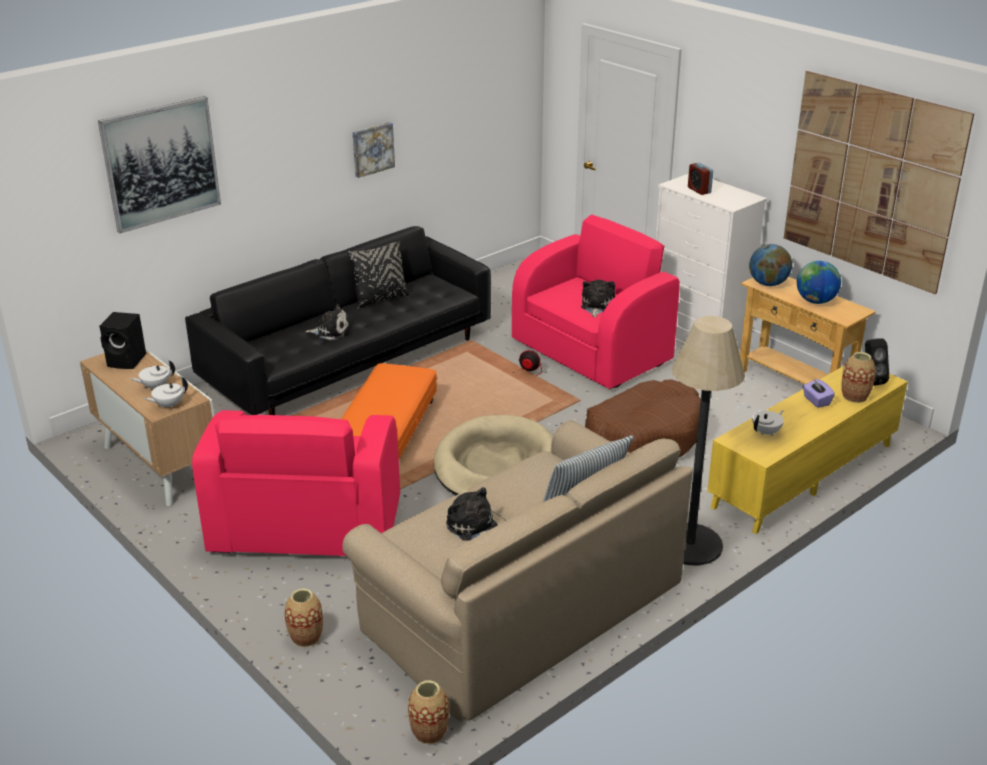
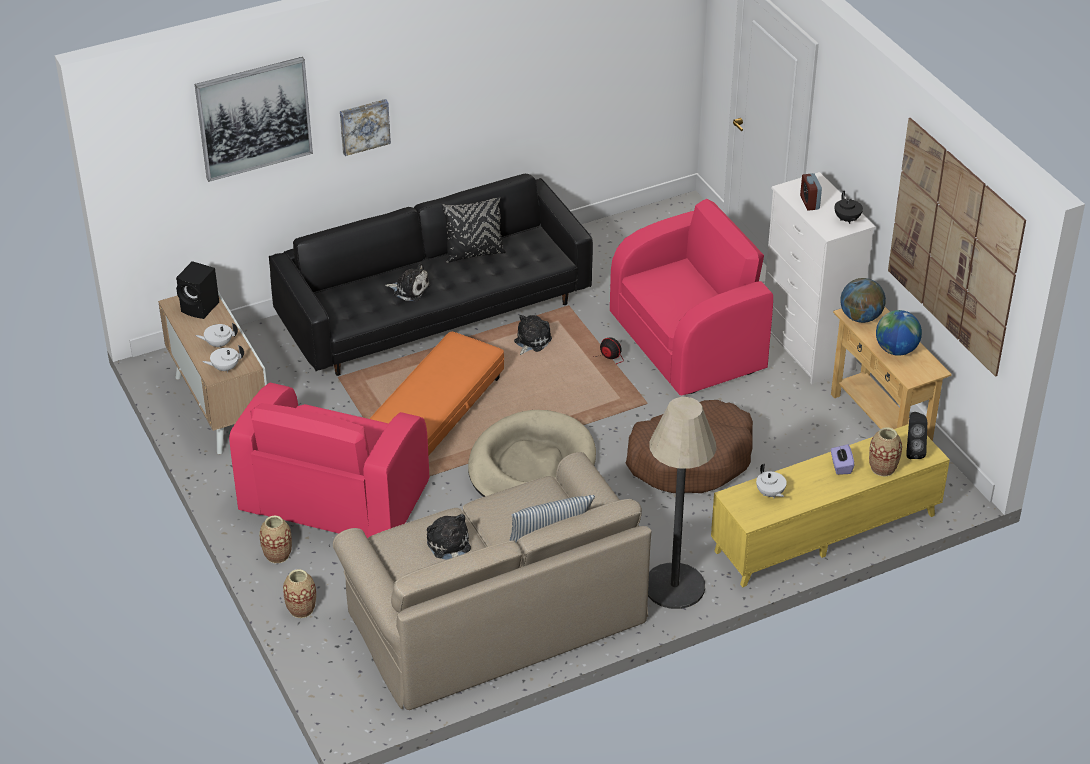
camera: 15 degrees right, 10 degrees up
picture [352,122,395,178] -> picture moved to [340,99,391,156]
vase [408,680,449,744] -> vase moved to [259,515,292,563]
plush toy [581,280,615,317] -> plush toy moved to [514,315,552,355]
white teapot [752,410,784,436] -> white teapot turned 90 degrees clockwise [756,464,787,498]
none -> black teapot [835,191,863,224]

